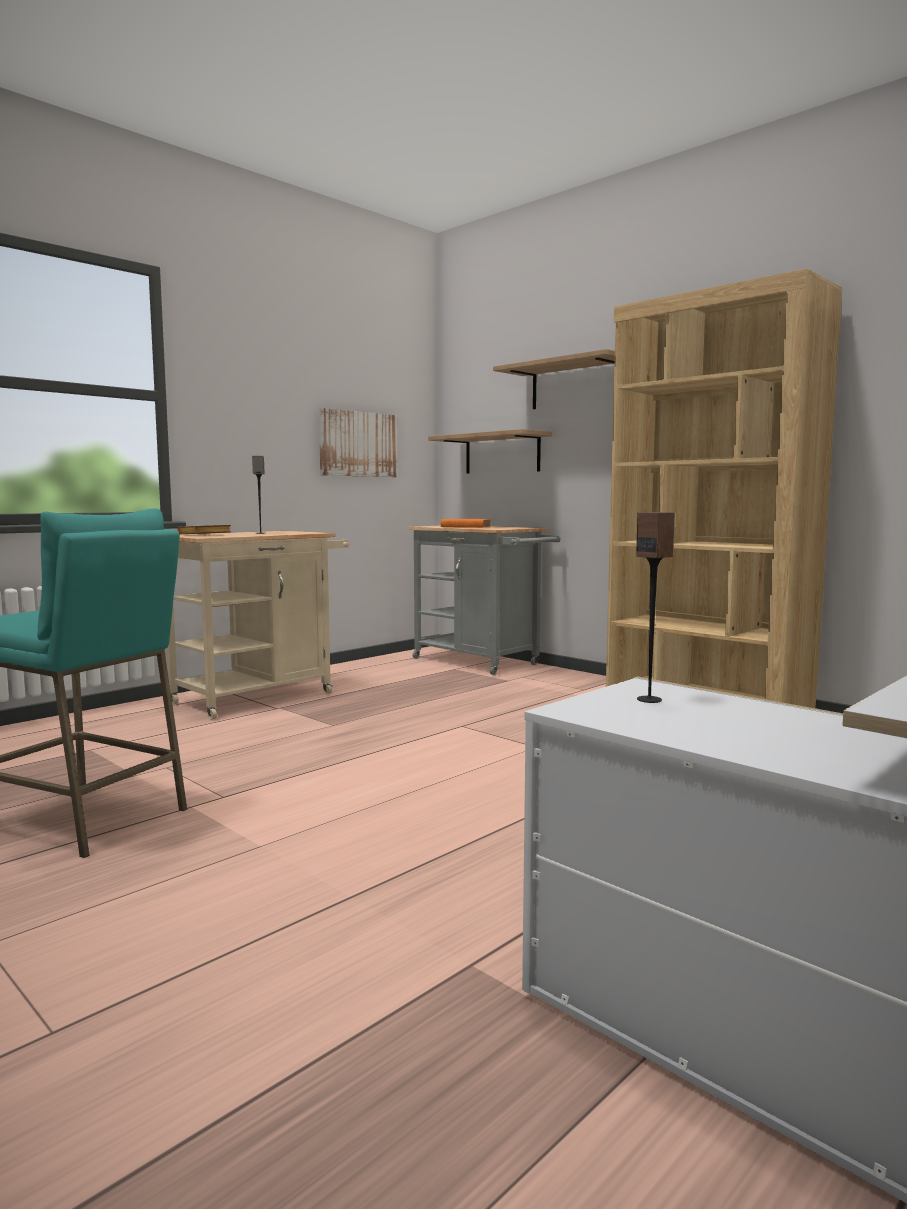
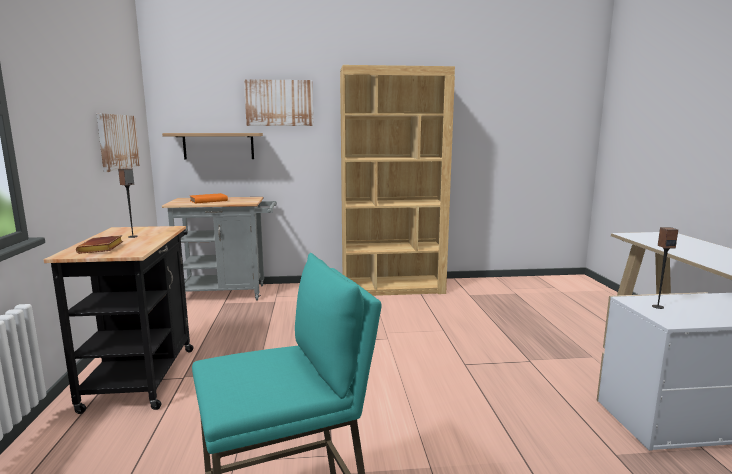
camera: 50 degrees left, 5 degrees up
beige cart [166,531,349,720] -> black cart [43,226,194,414]
shelf [493,349,615,409] -> picture [244,79,313,126]

